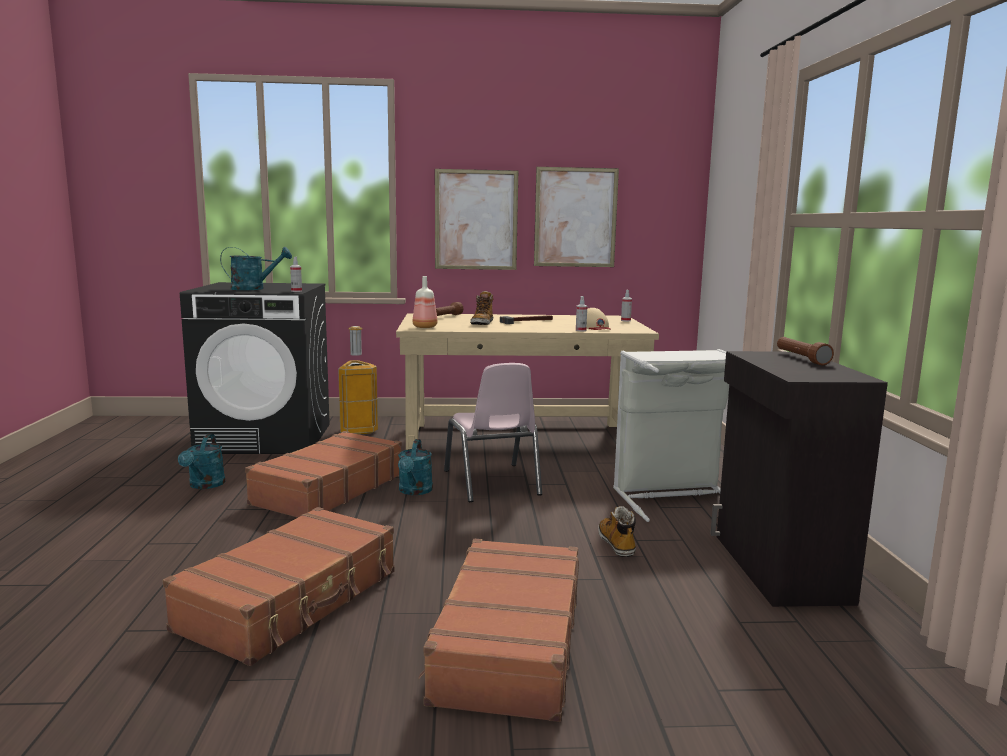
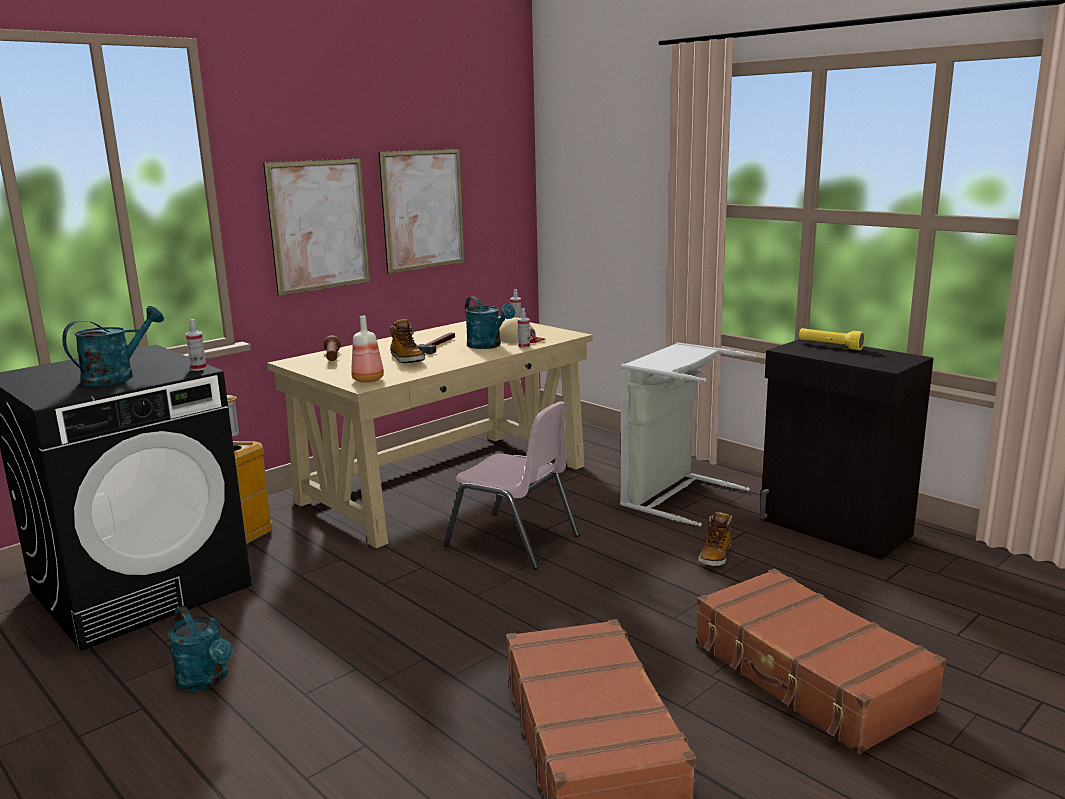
camera: 40 degrees left, 5 degrees up
brown suitcase [245,431,402,518] -> none
turquoise watering can [398,439,433,495] -> turquoise watering can moved to [465,297,515,349]
boot [598,506,636,557] -> boot turned 105 degrees counterclockwise [699,512,732,567]
brown flashlight [777,337,834,366] -> yellow flashlight [799,328,865,350]

